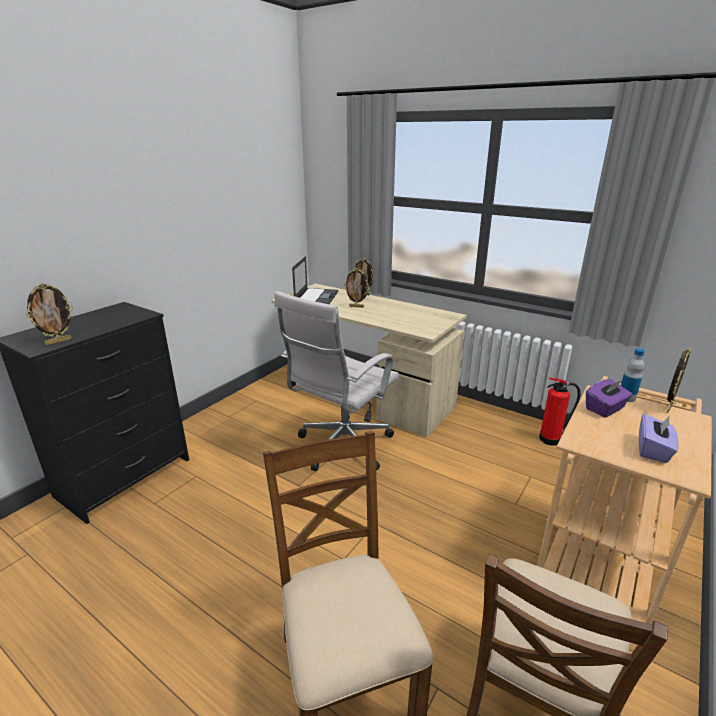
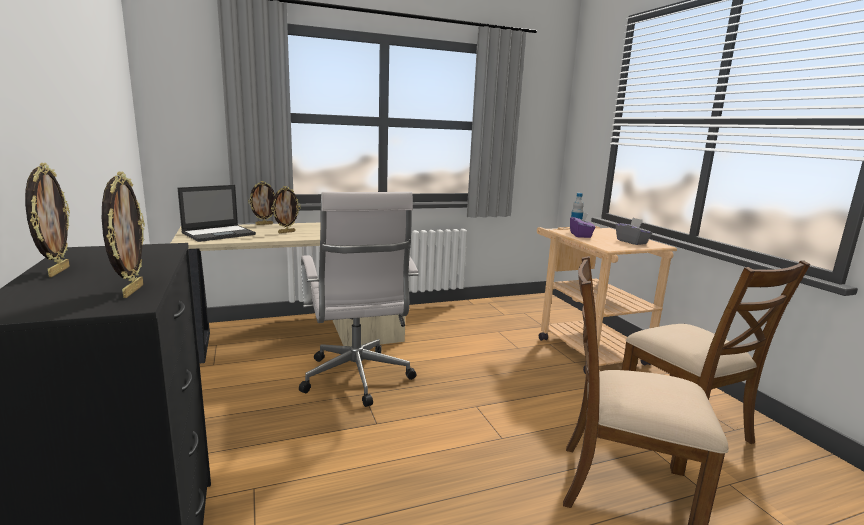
camera: 55 degrees left, 10 degrees down
laptop [292,256,338,304] -> laptop turned 90 degrees clockwise [178,185,256,242]
fire extinguisher [539,378,581,446] -> none
purple tissue box [639,414,678,463] -> grey tissue box [616,218,652,245]
picture frame [666,348,691,413] -> picture frame moved to [25,163,70,277]

